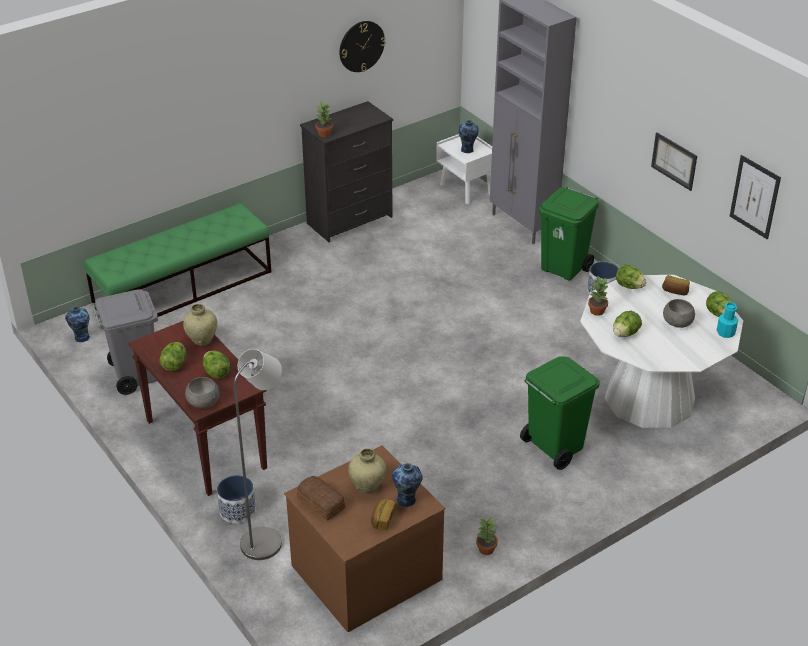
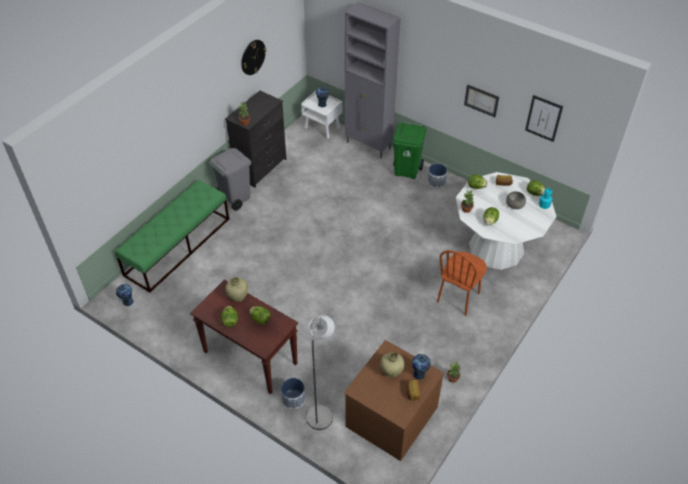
camera: 20 degrees left, 10 degrees up
grey trash can [91,289,158,395] -> grey trash can moved to [209,148,251,211]
grey bowl [185,377,219,409] -> none
bread [297,476,345,521] -> none
green trash can [520,356,600,470] -> brown chair [437,250,487,316]

